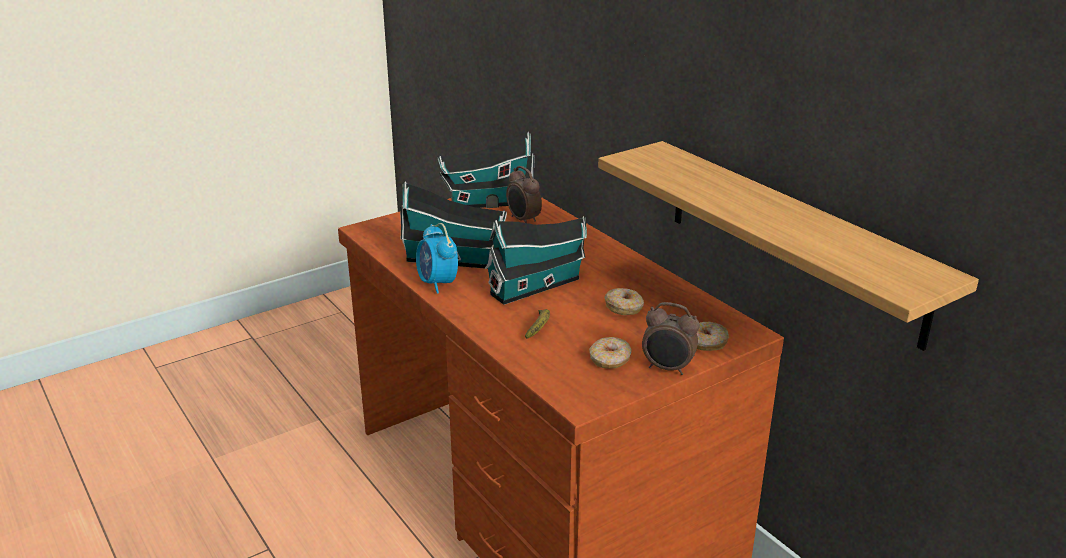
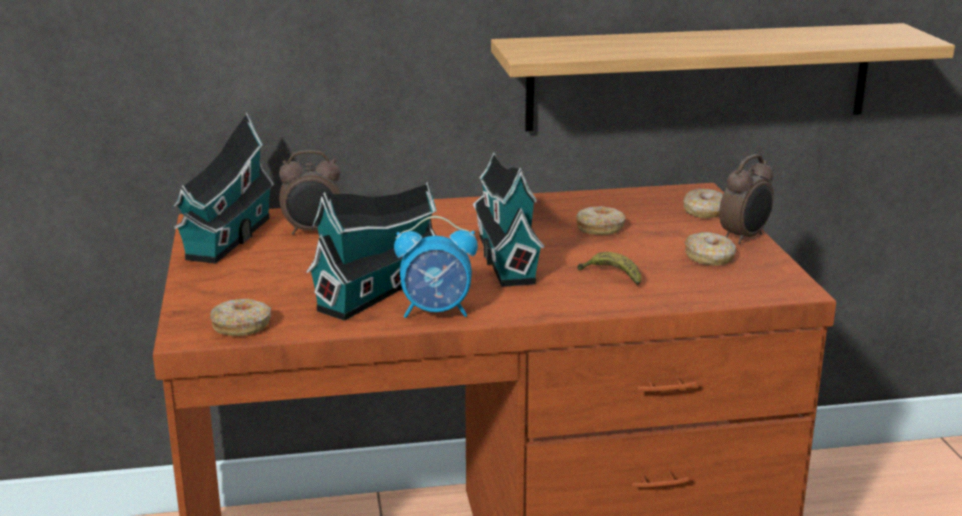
camera: 65 degrees left, 5 degrees down
none -> donut [210,299,271,336]

